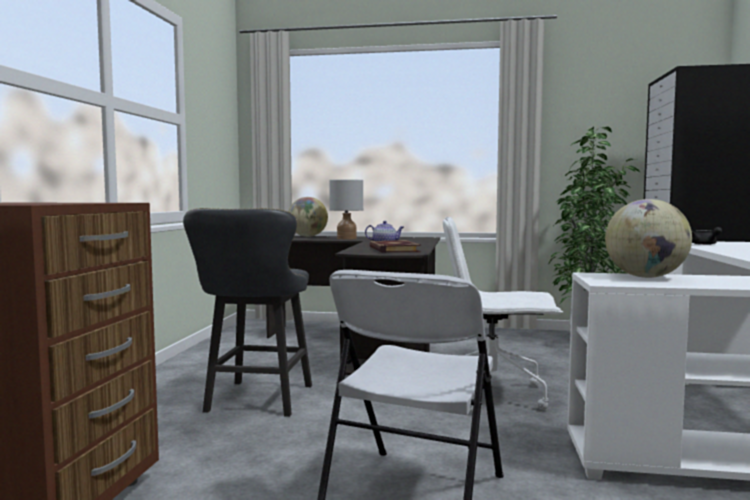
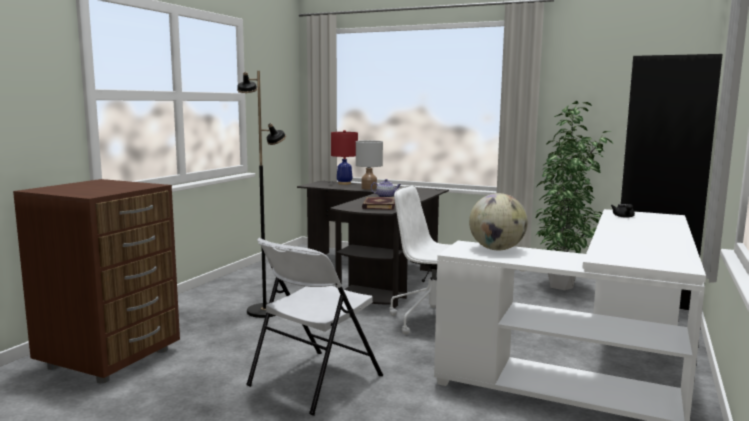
camera: 15 degrees right, 5 degrees up
grey stool [183,208,312,417] -> black floor lamp [237,71,286,318]
globe [288,197,328,237] -> red table lamp [331,130,358,185]

